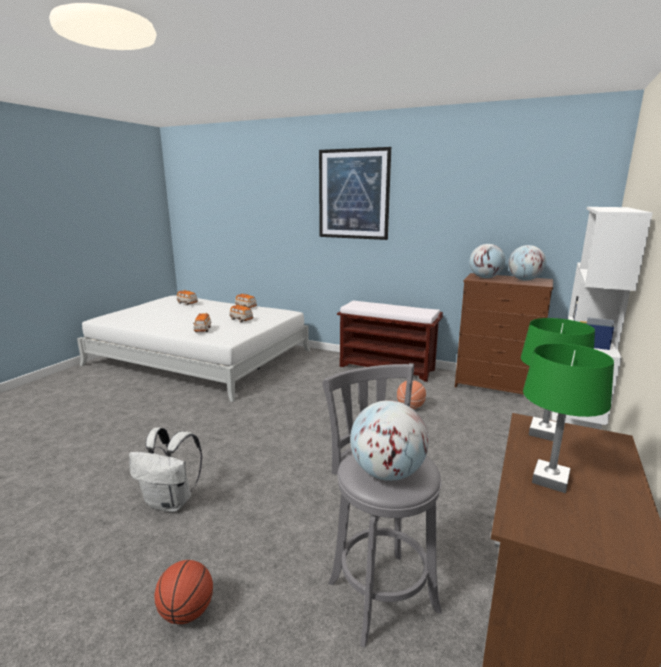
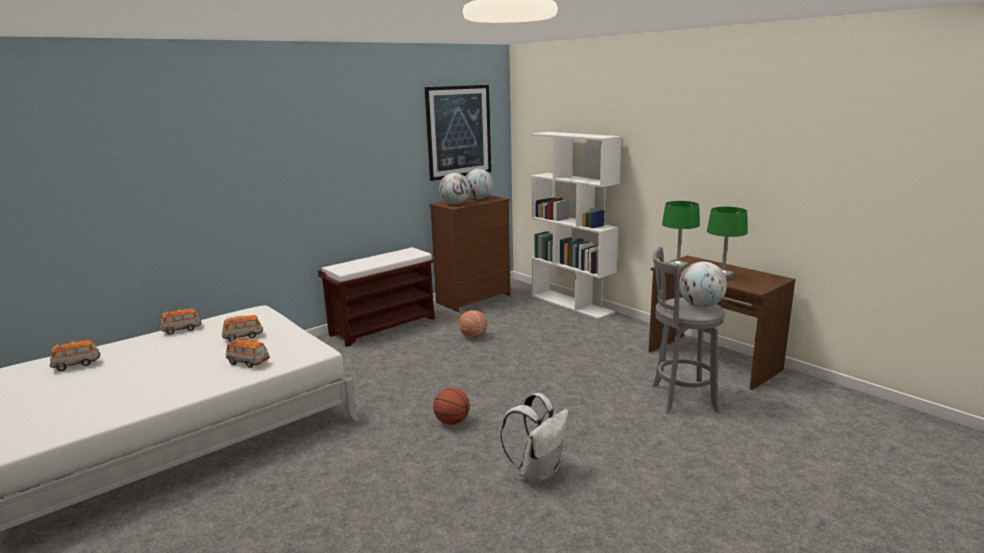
camera: 65 degrees left, 0 degrees up
basketball [154,560,213,624] -> basketball moved to [433,387,470,425]
picture [319,147,391,240] -> picture moved to [424,85,491,181]

